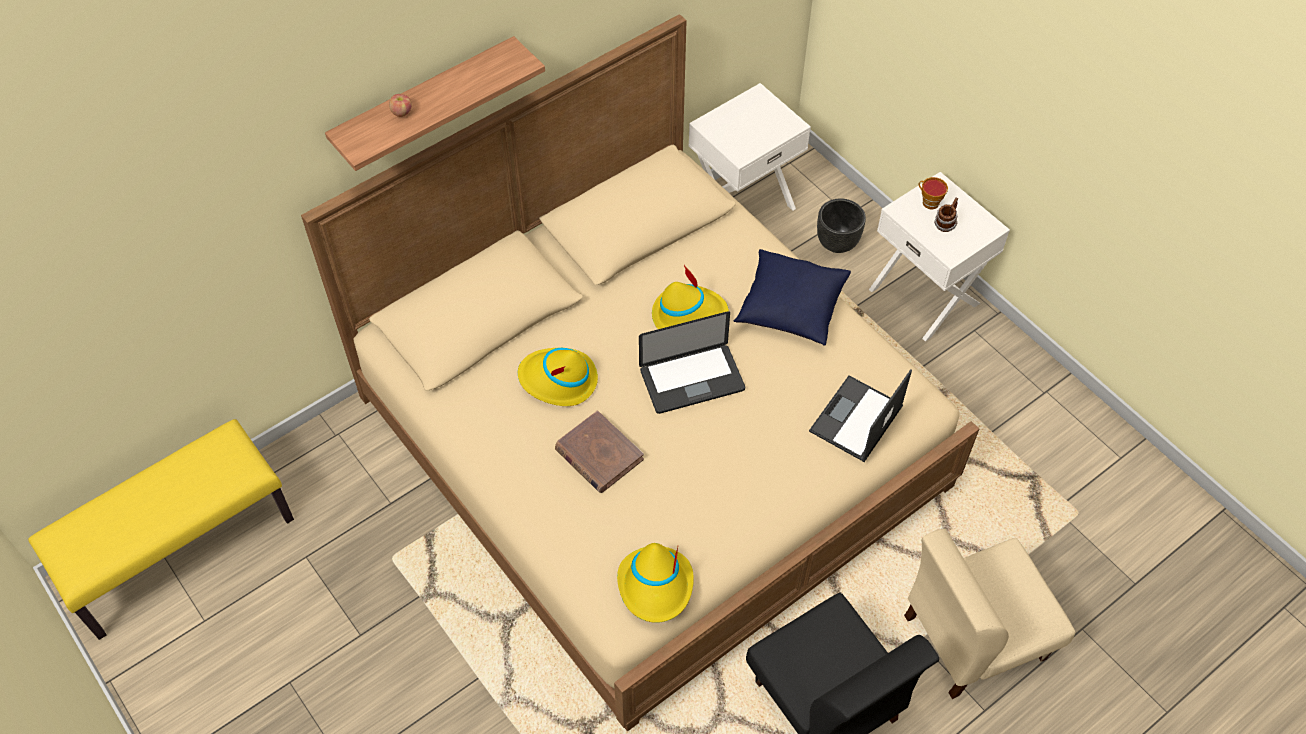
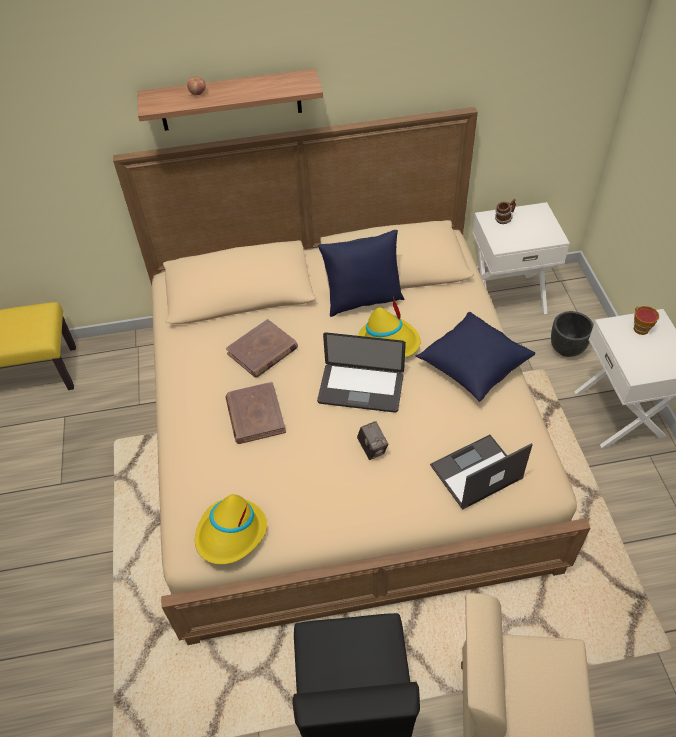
camera: 30 degrees right, 5 degrees down
yellow hat [518,348,598,406] -> brown book [226,319,298,377]
mug [934,198,958,232] -> mug moved to [495,199,516,224]
none -> blue pillow [318,230,405,317]
none -> camera [357,421,388,460]

